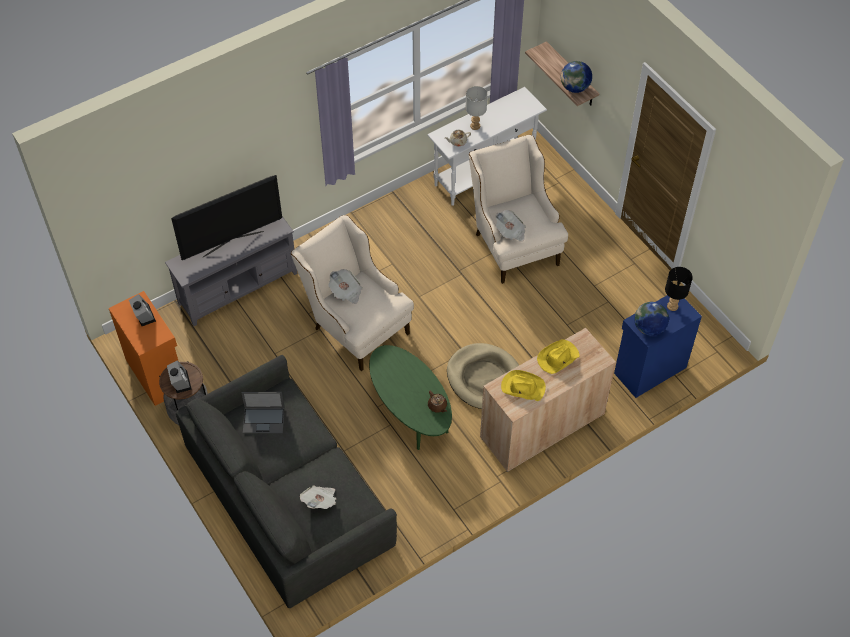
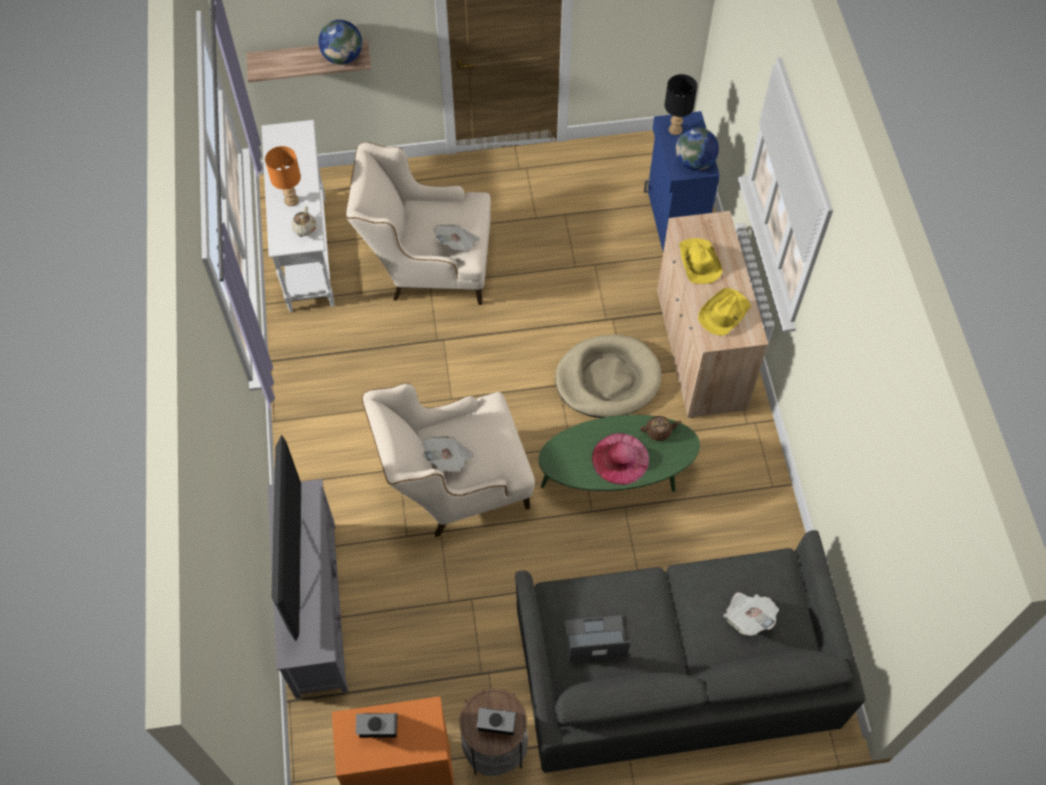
camera: 65 degrees left, 5 degrees up
laptop [241,392,284,433] -> laptop turned 120 degrees counterclockwise [565,615,630,662]
grey table lamp [465,86,488,130] -> orange table lamp [265,146,301,206]
none -> pink hat [592,433,649,485]

